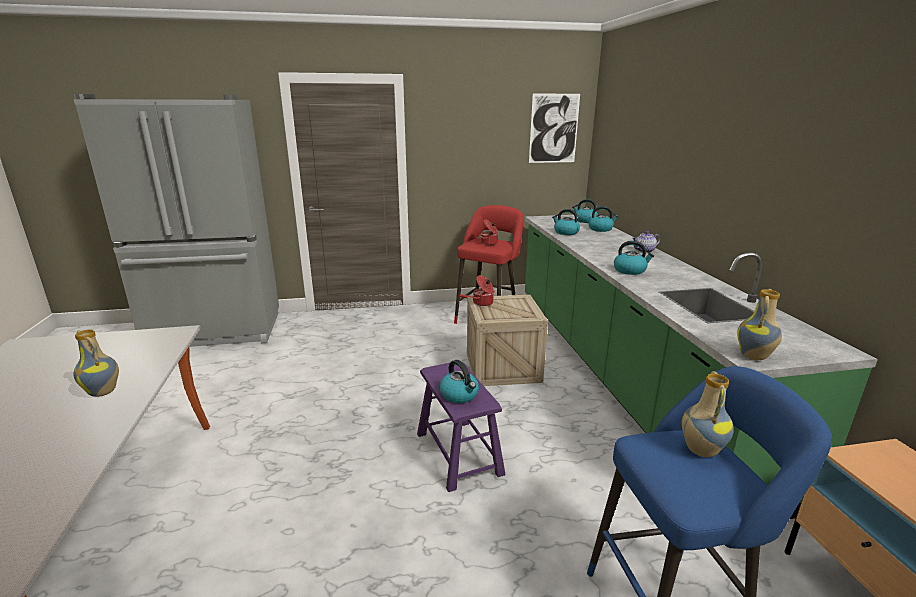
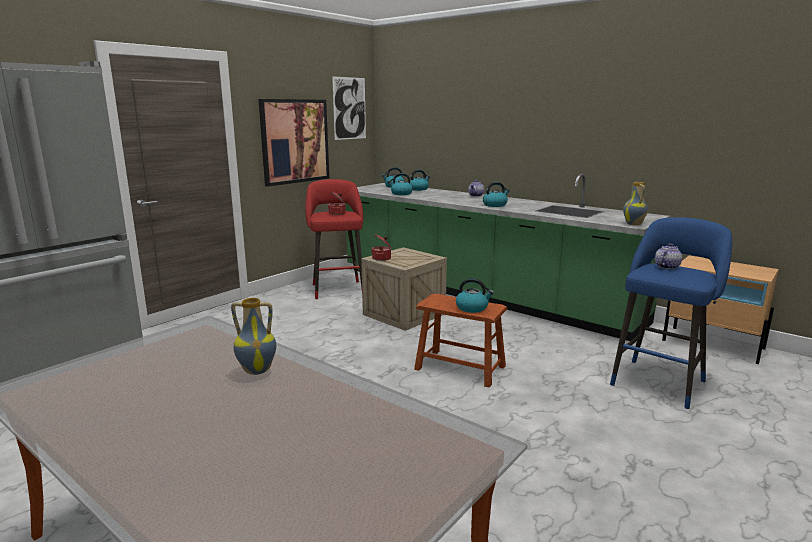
camera: 40 degrees left, 5 degrees down
purple stool [417,362,506,492] -> brown stool [414,294,507,387]
vase [682,371,734,457] -> teapot [655,243,682,269]
none -> picture [258,99,329,187]

